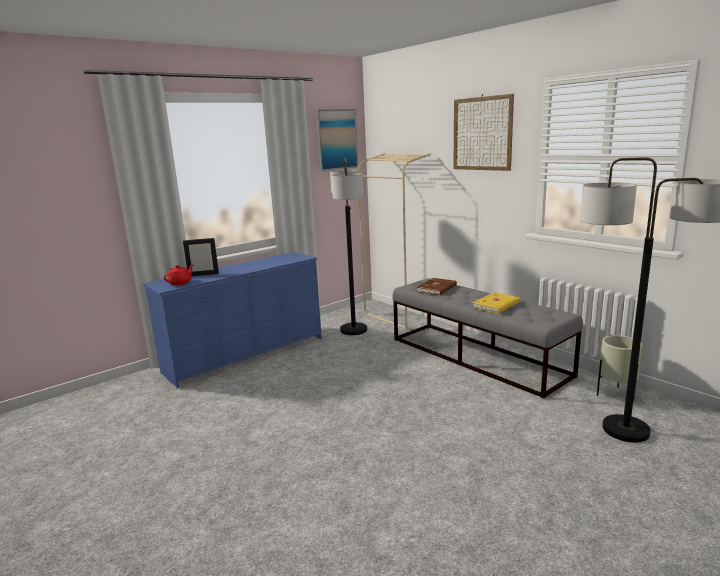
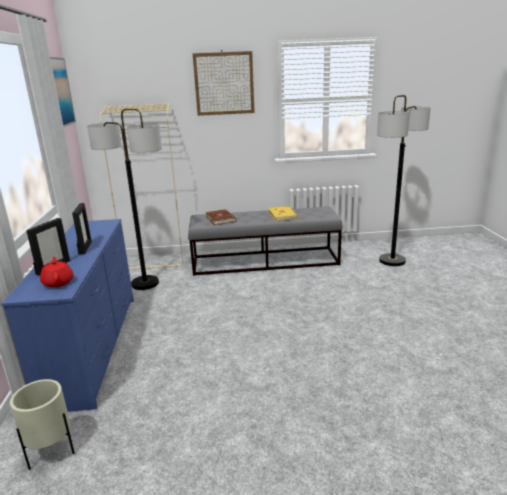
camera: 55 degrees left, 5 degrees up
beige planter [597,335,642,402] -> beige planter moved to [10,379,75,470]
none -> picture frame [72,203,92,254]

